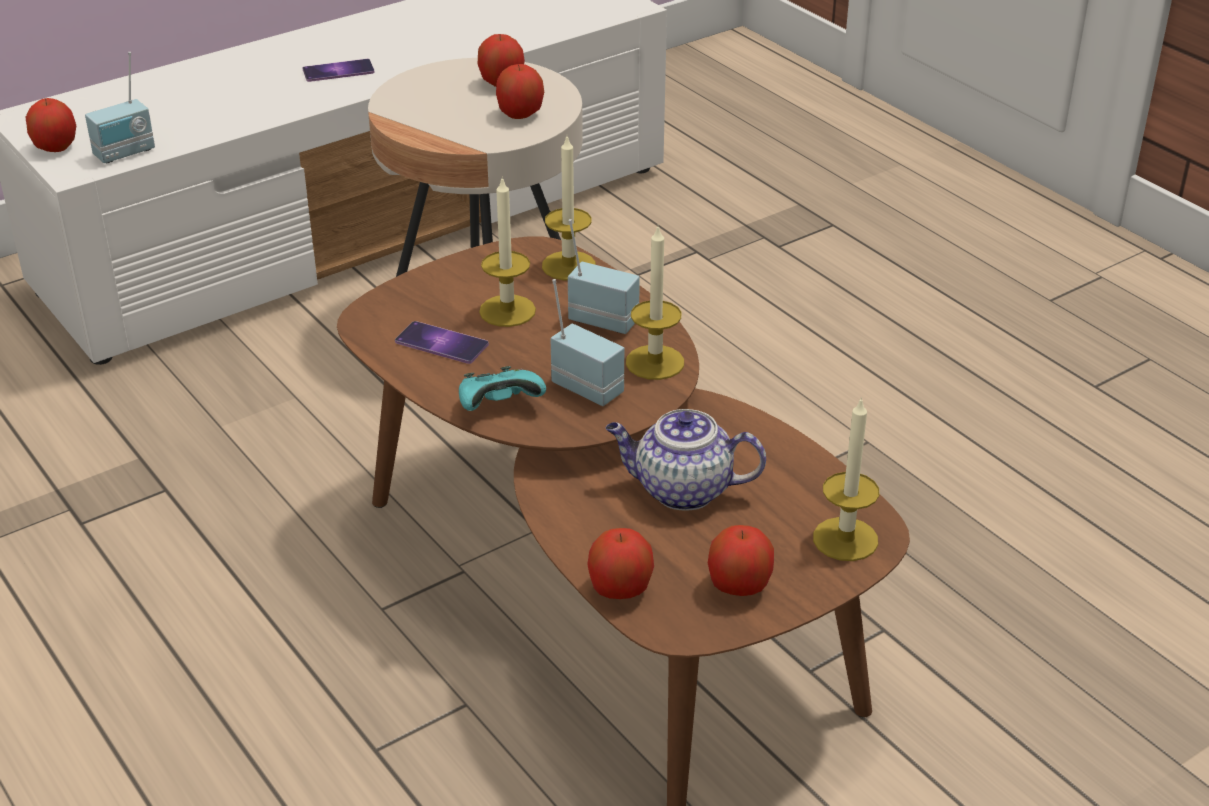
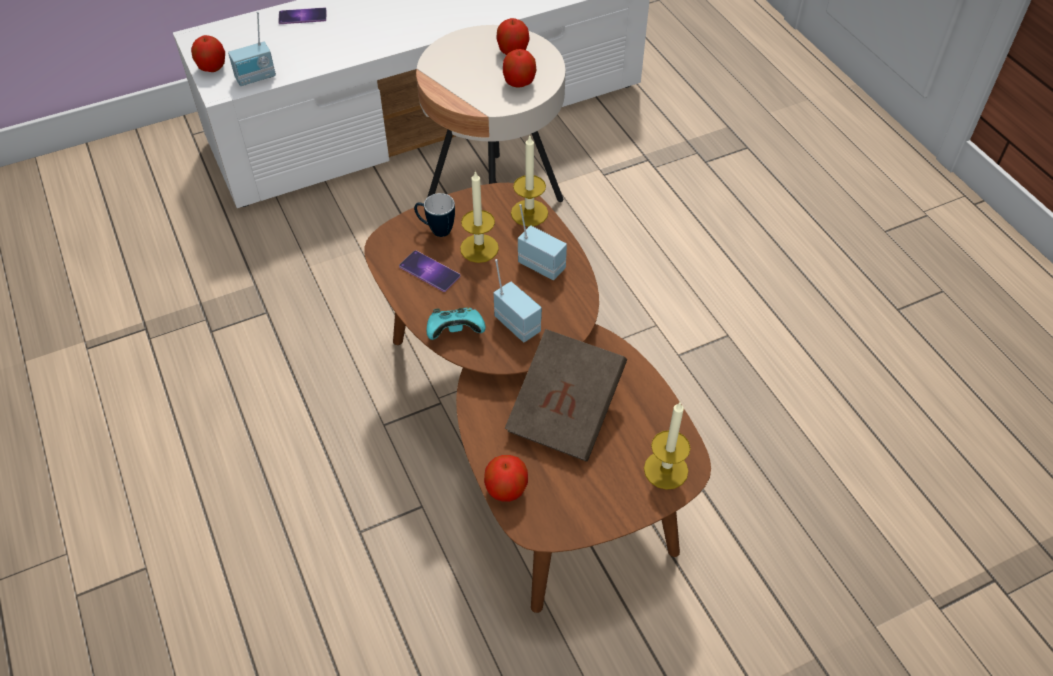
camera: 10 degrees right, 15 degrees up
phone [303,59,375,82] -> phone moved to [278,7,326,24]
teapot [606,409,766,511] -> brown book [505,329,627,461]
candle [626,224,684,380] -> none
apple [708,525,774,596] -> none
none -> mug [414,193,455,237]

